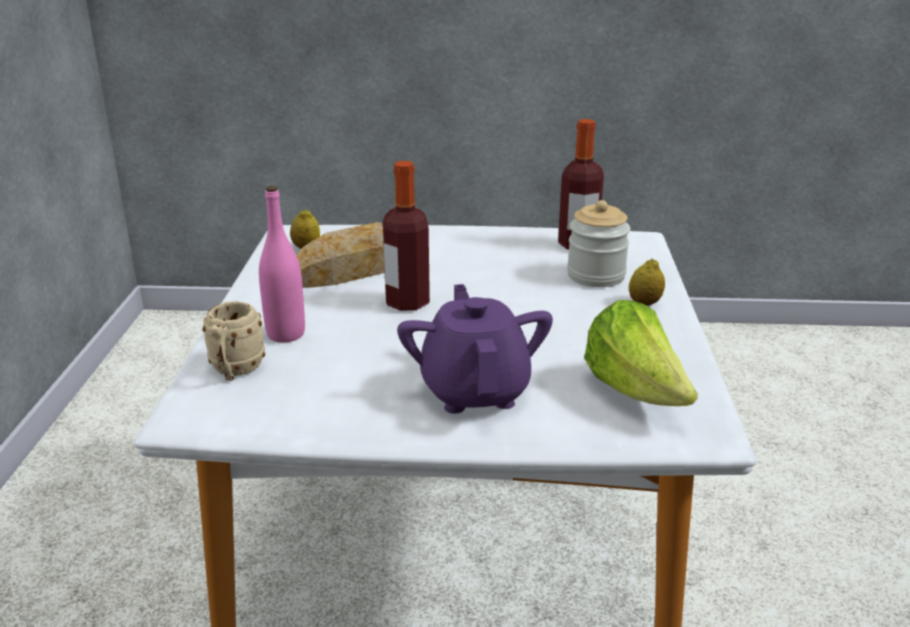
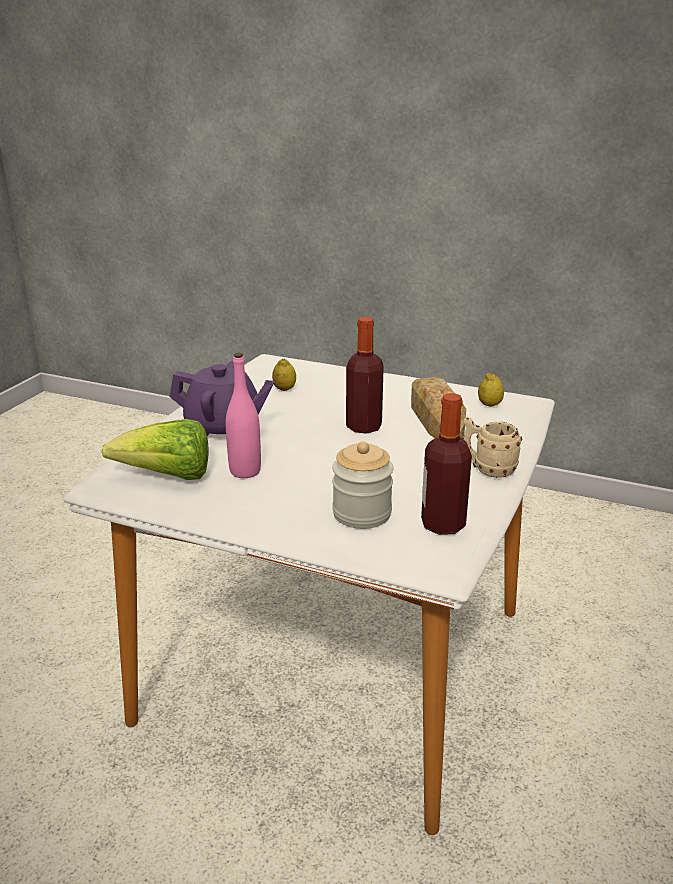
camera: 110 degrees right, 0 degrees up
beige mug [202,301,265,381] -> beige mug moved to [463,417,522,478]
pink bottle [259,186,305,342] -> pink bottle moved to [226,353,261,478]
lemon [629,259,665,306] -> lemon moved to [272,358,296,391]

